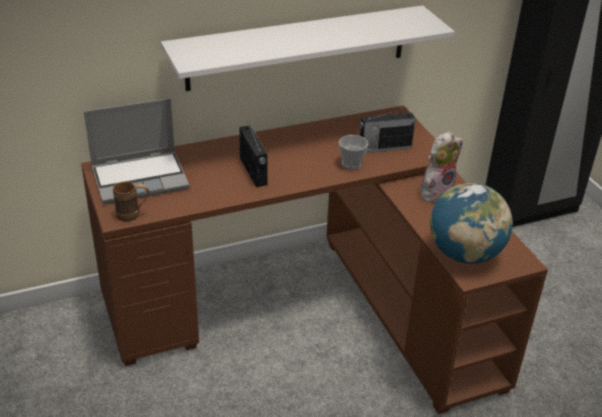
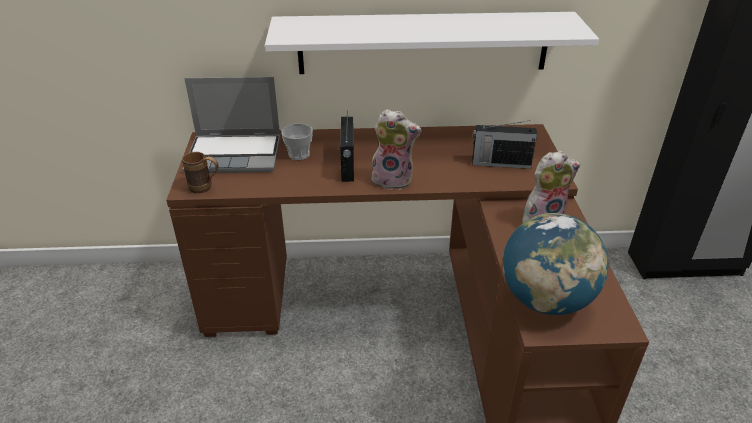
camera: 20 degrees right, 0 degrees up
cup [339,135,368,170] -> cup moved to [281,123,313,160]
none -> plush toy [370,109,422,190]

